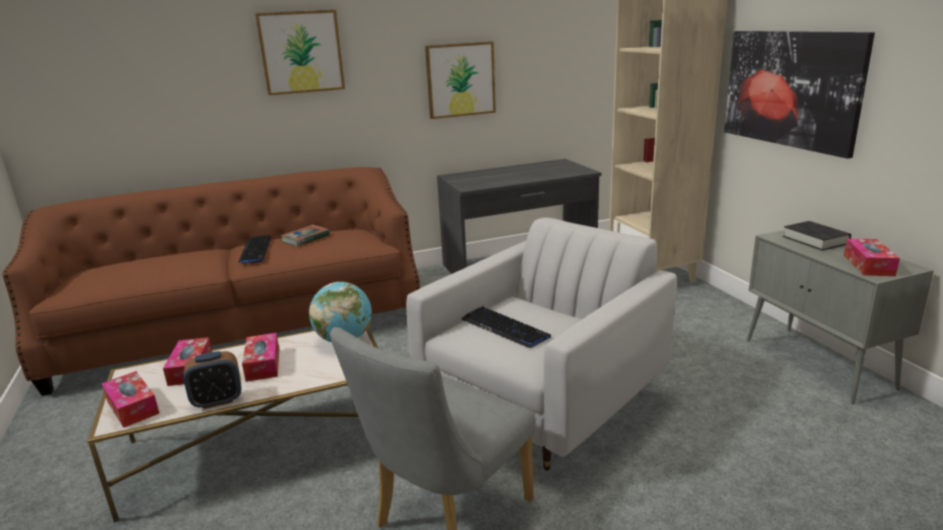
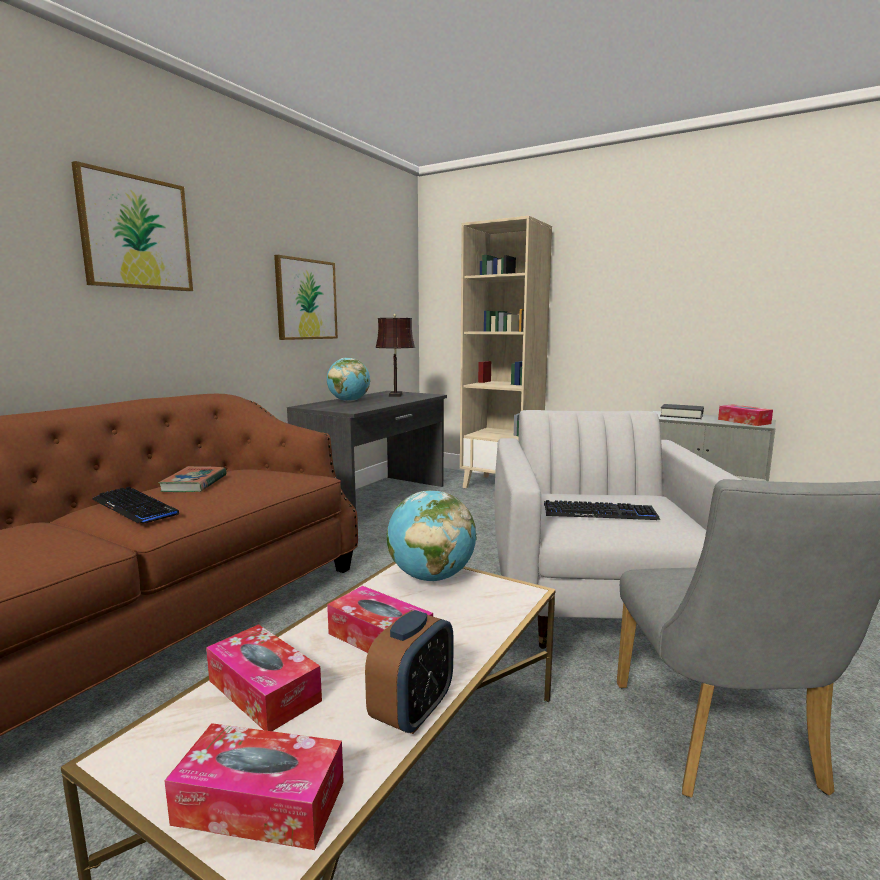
camera: 40 degrees left, 10 degrees down
picture [724,31,875,159] -> none
none -> globe [327,358,370,402]
none -> brown table lamp [375,314,415,397]

